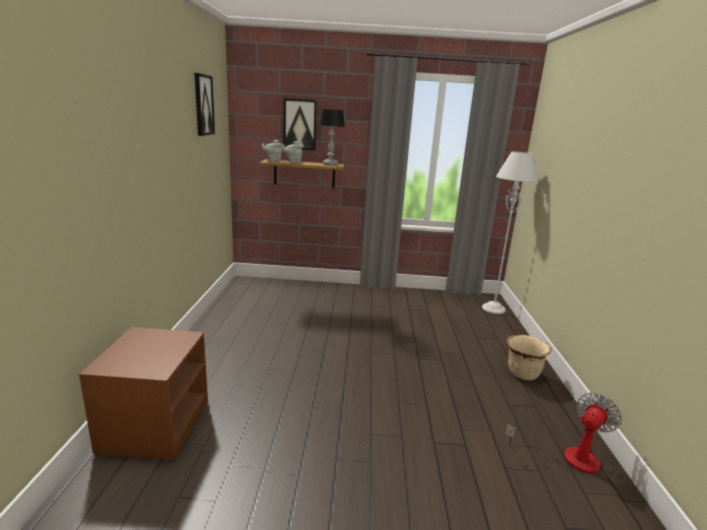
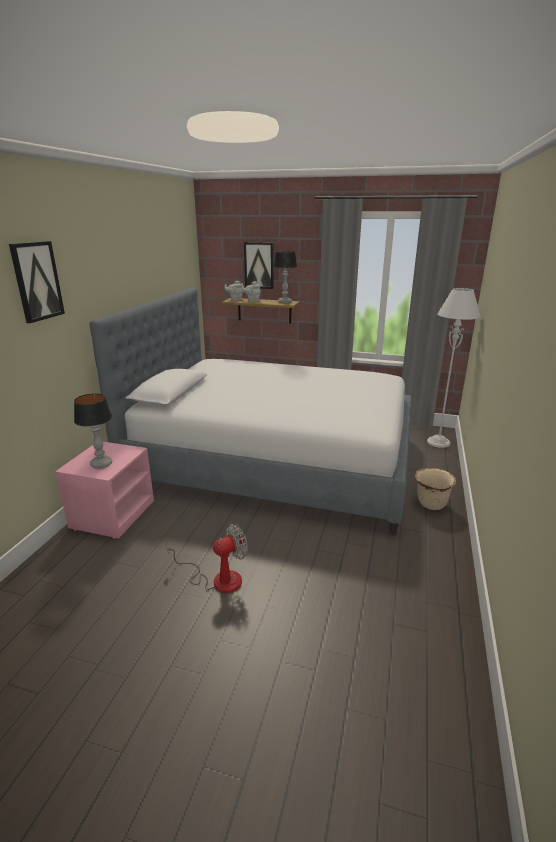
camera: 15 degrees right, 5 degrees up
brown nightstand [79,327,208,461] -> pink nightstand [55,441,154,539]
picture [194,73,215,136] -> picture moved to [9,241,65,323]
fan [505,392,622,473] -> fan moved to [166,524,248,593]
none -> table lamp [74,393,112,469]
none -> bed [90,288,412,535]

